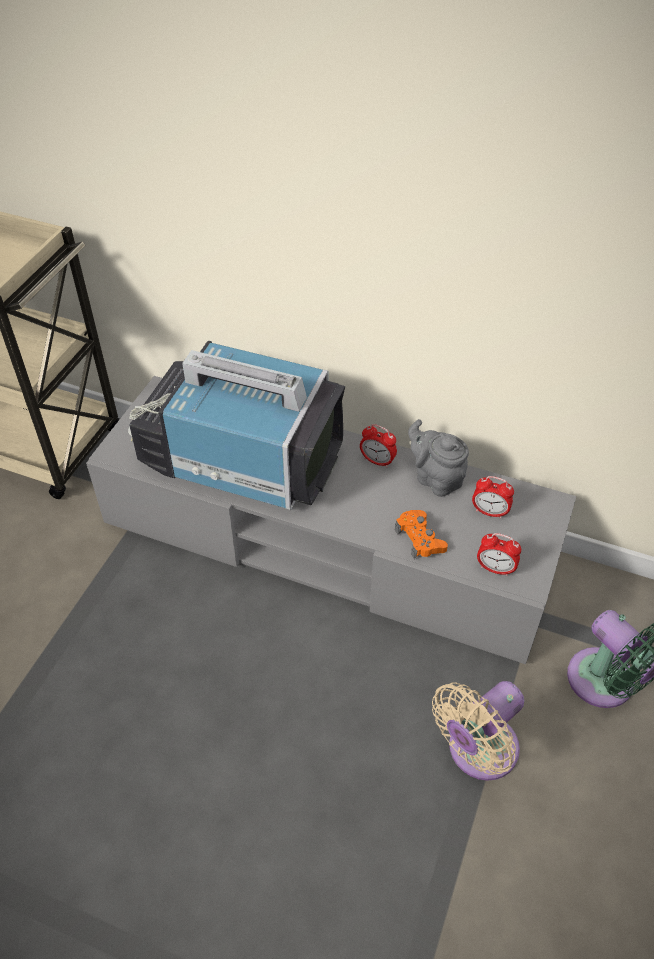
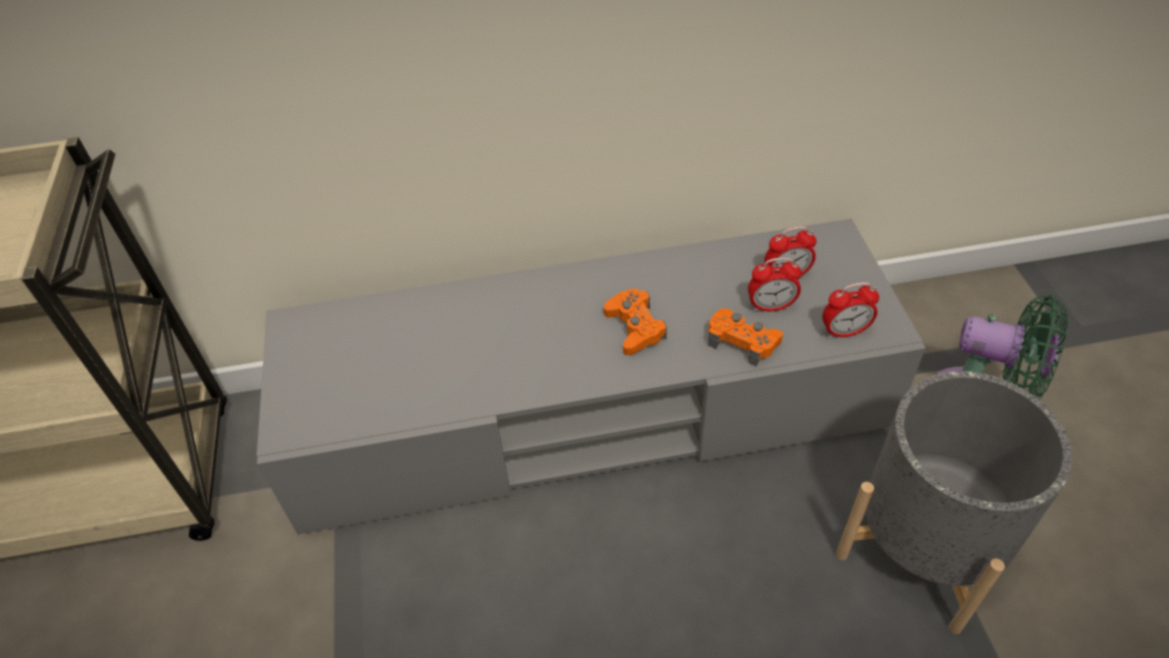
camera: 30 degrees left, 0 degrees up
television [128,341,345,510] -> none
alarm clock [360,424,397,468] -> alarm clock moved to [748,258,802,312]
grey teapot [408,419,469,497] -> none
beige fan [432,681,524,781] -> grey planter [836,371,1072,634]
none -> orange game controller [604,289,667,355]

